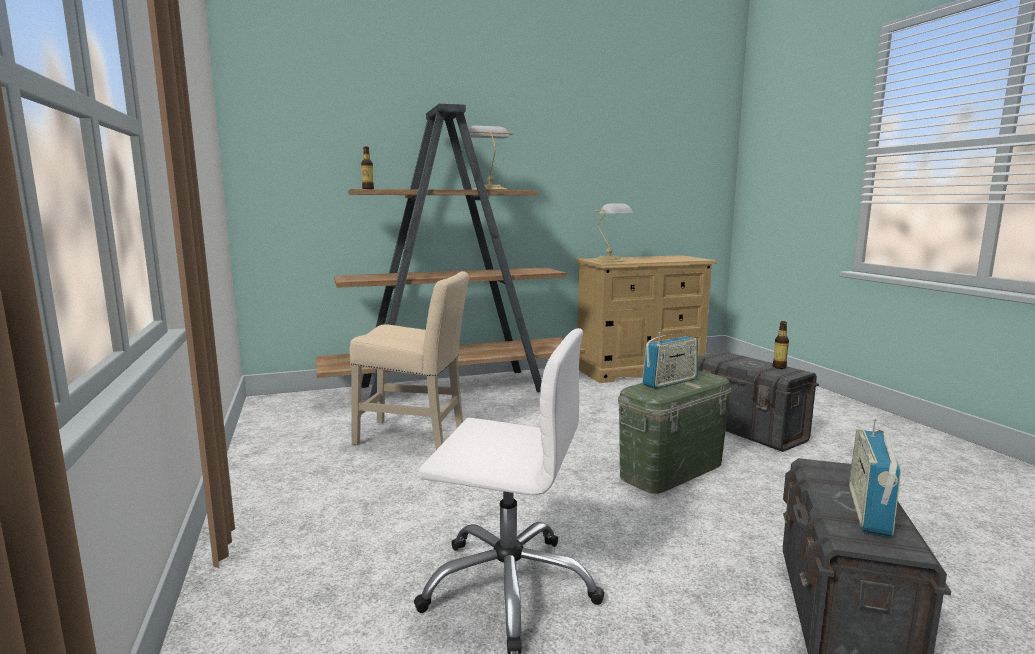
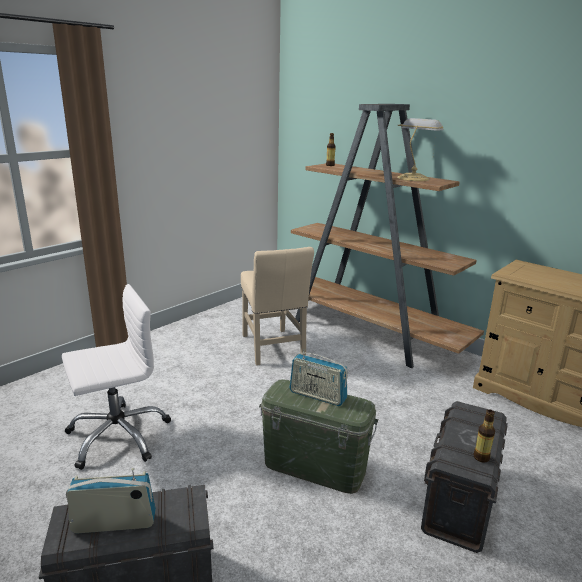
camera: 60 degrees right, 10 degrees up
white office chair [414,328,604,654] -> white office chair turned 105 degrees counterclockwise [62,284,171,470]
table lamp [593,203,633,262] -> none

